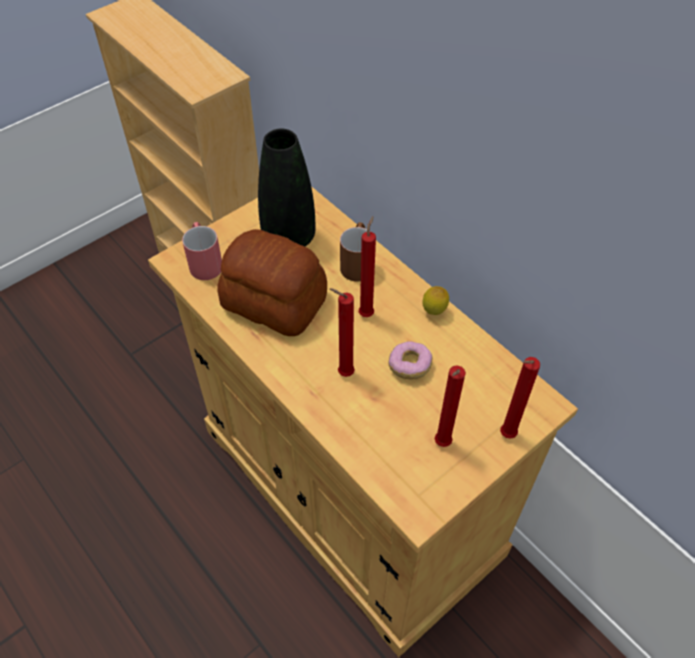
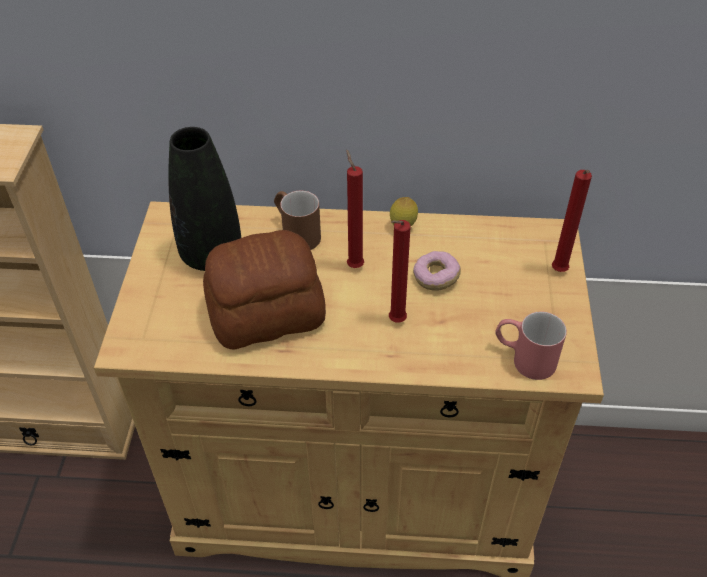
camera: 45 degrees left, 5 degrees down
red mug [182,222,222,280] -> red mug moved to [495,312,567,380]
red candle [435,366,466,447] -> none

